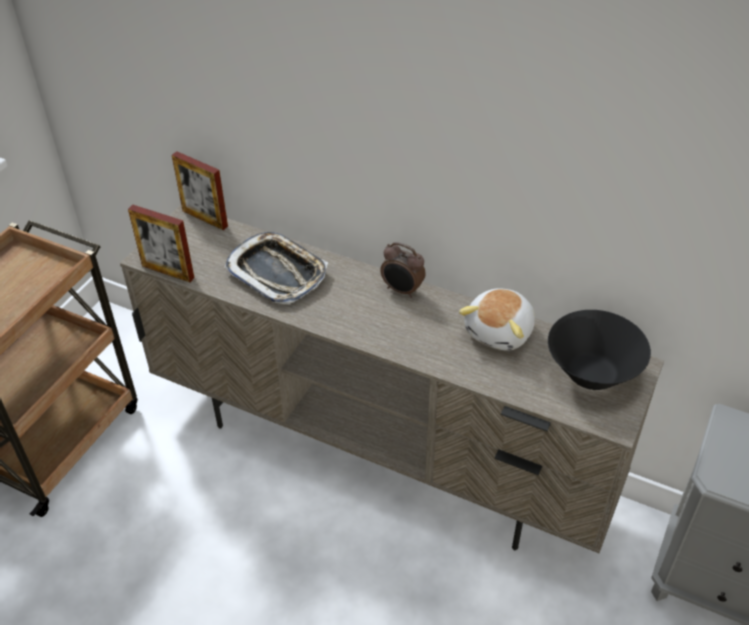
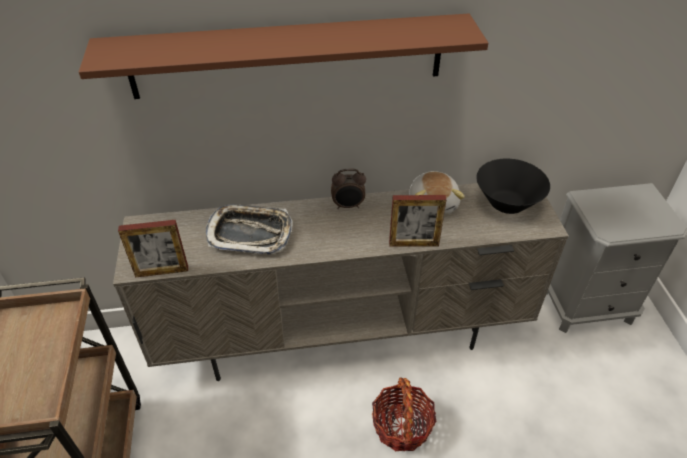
camera: 35 degrees left, 0 degrees up
picture frame [172,151,228,230] -> picture frame moved to [389,195,446,247]
none -> brown shelf [79,14,488,99]
none -> basket [372,377,437,451]

